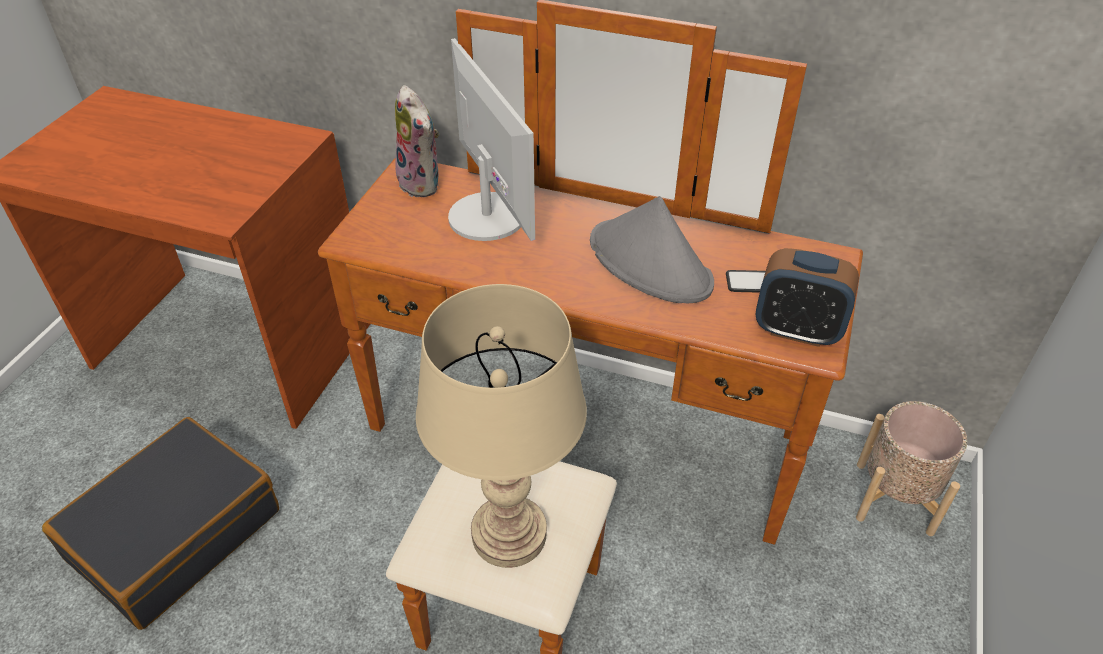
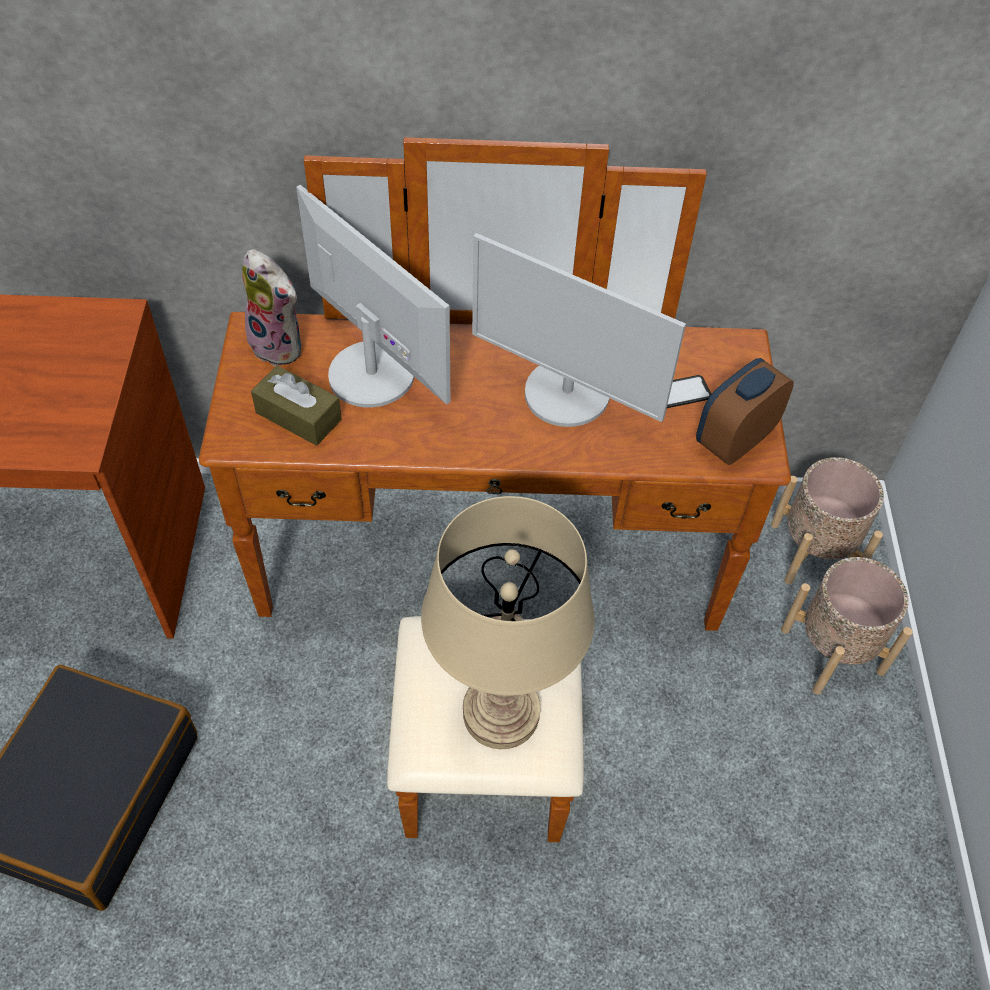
camera: 20 degrees left, 10 degrees up
grey hat [590,196,714,303] -> monitor [472,233,686,427]
alarm clock [756,248,859,347] -> alarm clock turned 135 degrees clockwise [696,358,794,465]
none -> brown tissue box [251,365,342,446]
none -> beige planter [781,557,913,695]

